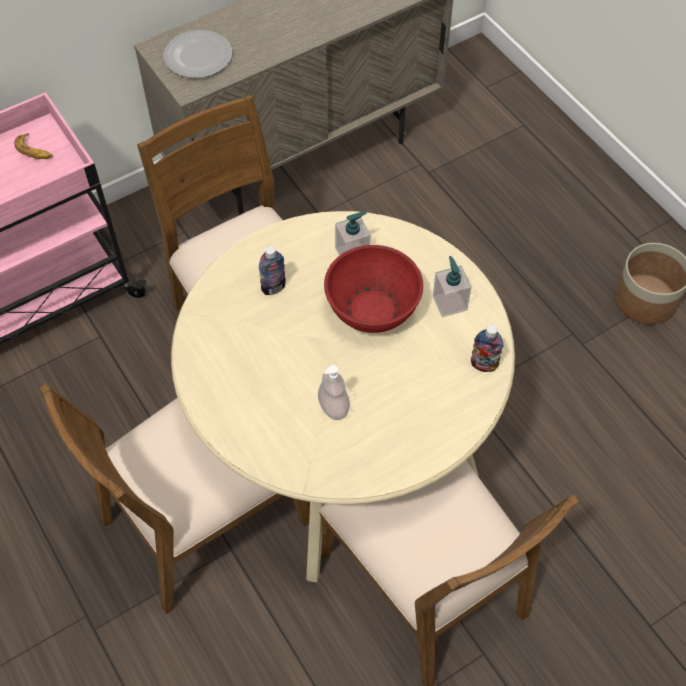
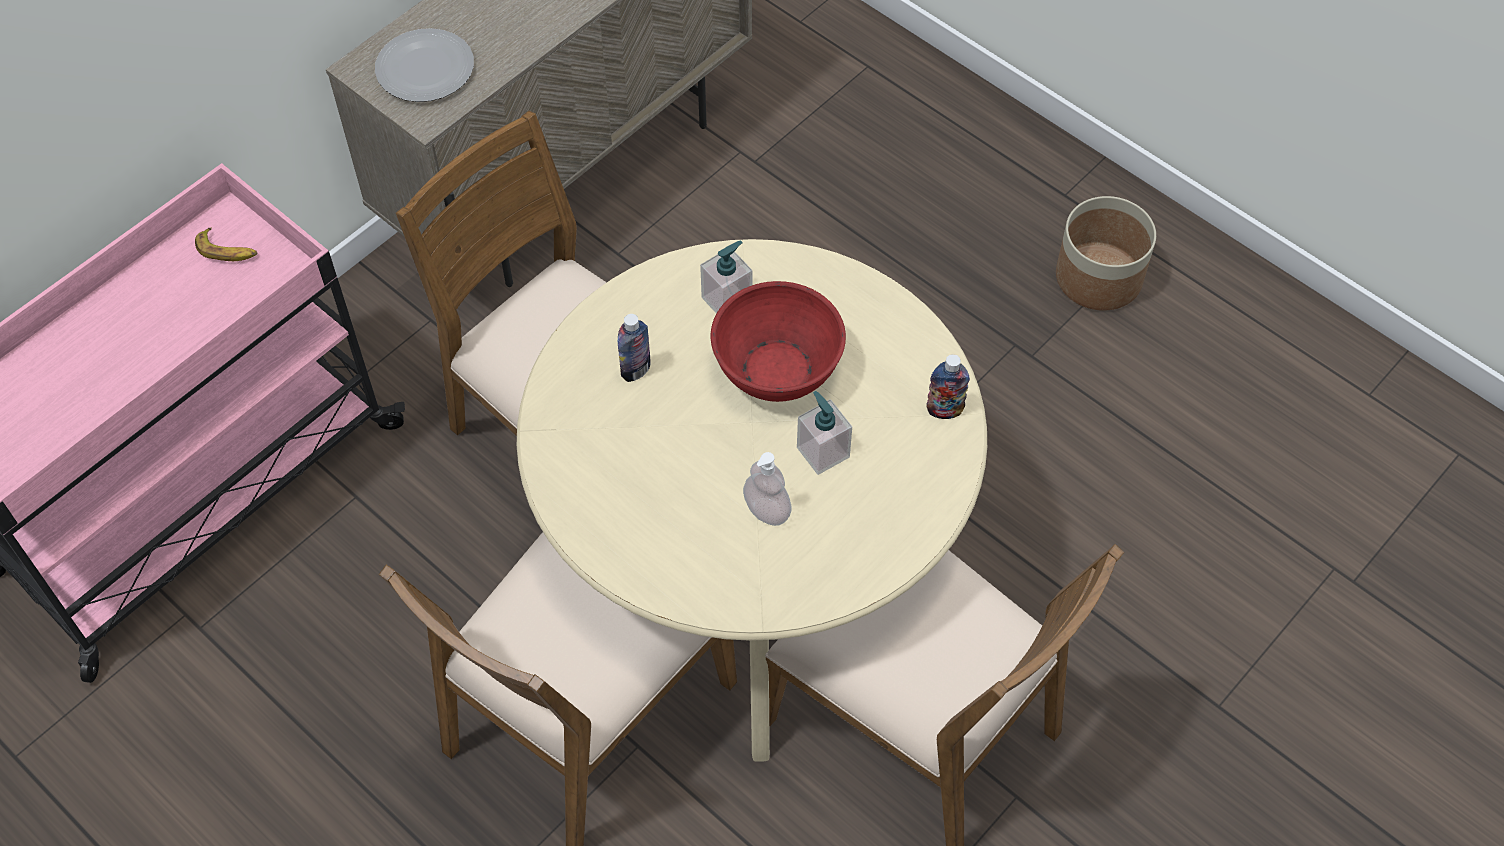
camera: 15 degrees left, 0 degrees up
soap dispenser [433,256,471,317] -> soap dispenser moved to [797,391,852,475]

